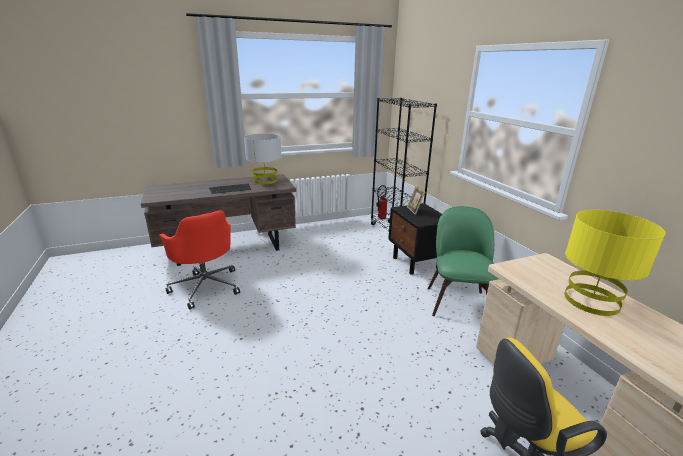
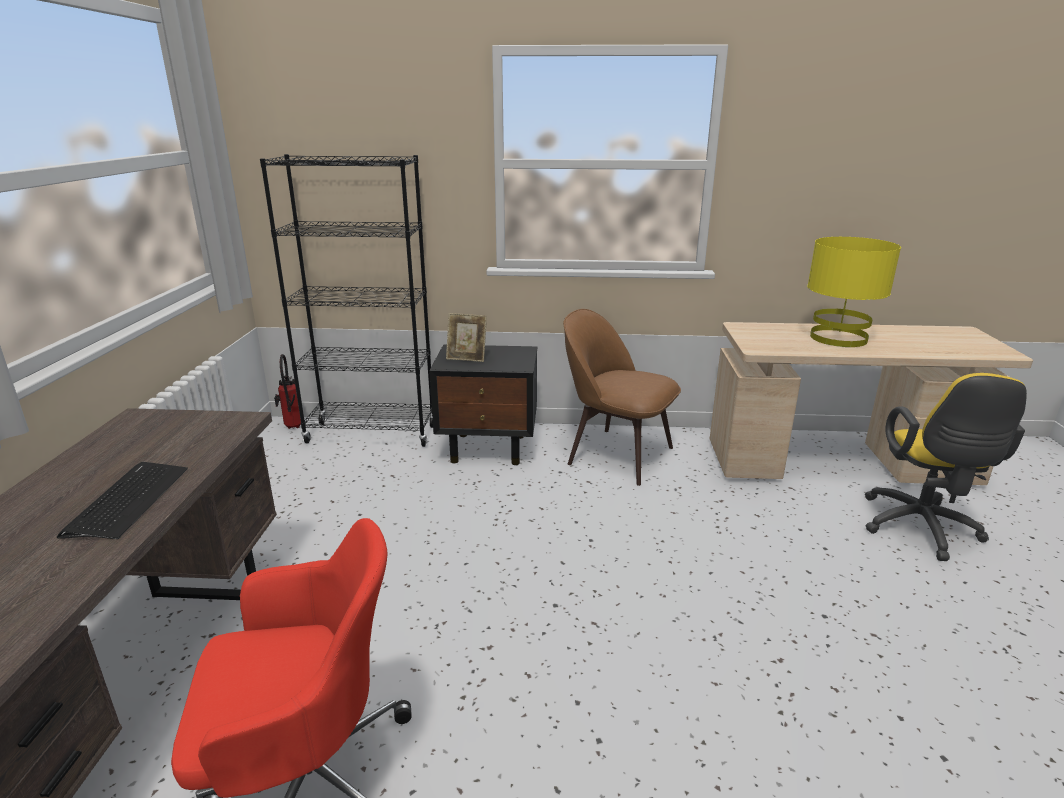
camera: 65 degrees left, 0 degrees up
grey table lamp [244,134,281,184] -> none
green chair [427,206,498,316] -> brown chair [563,309,681,486]

